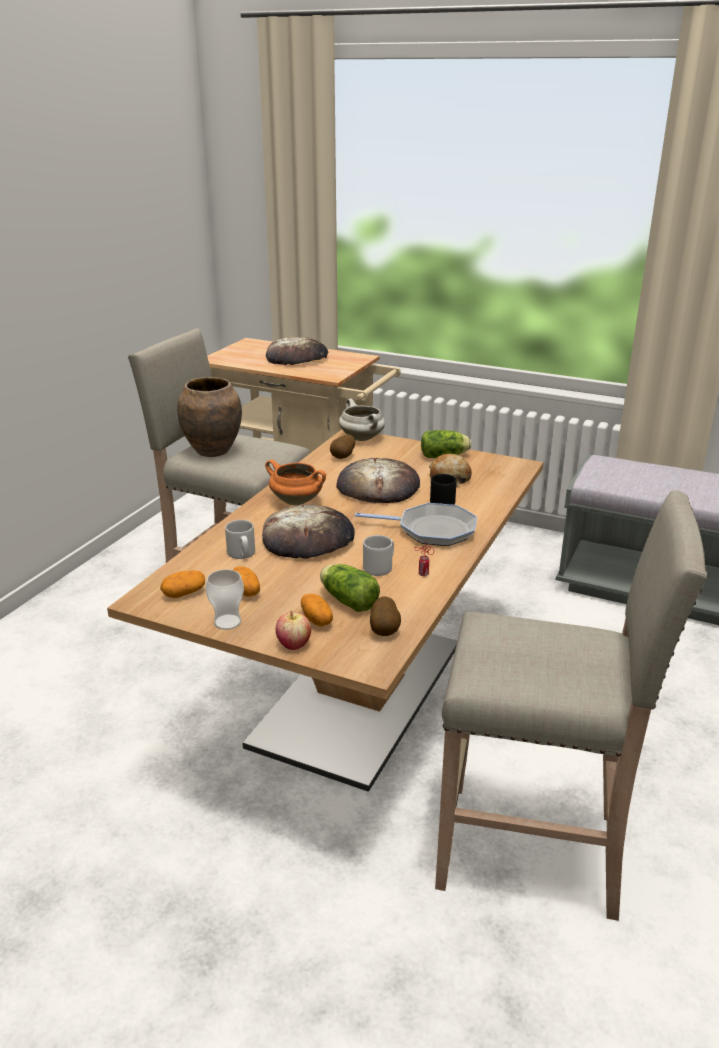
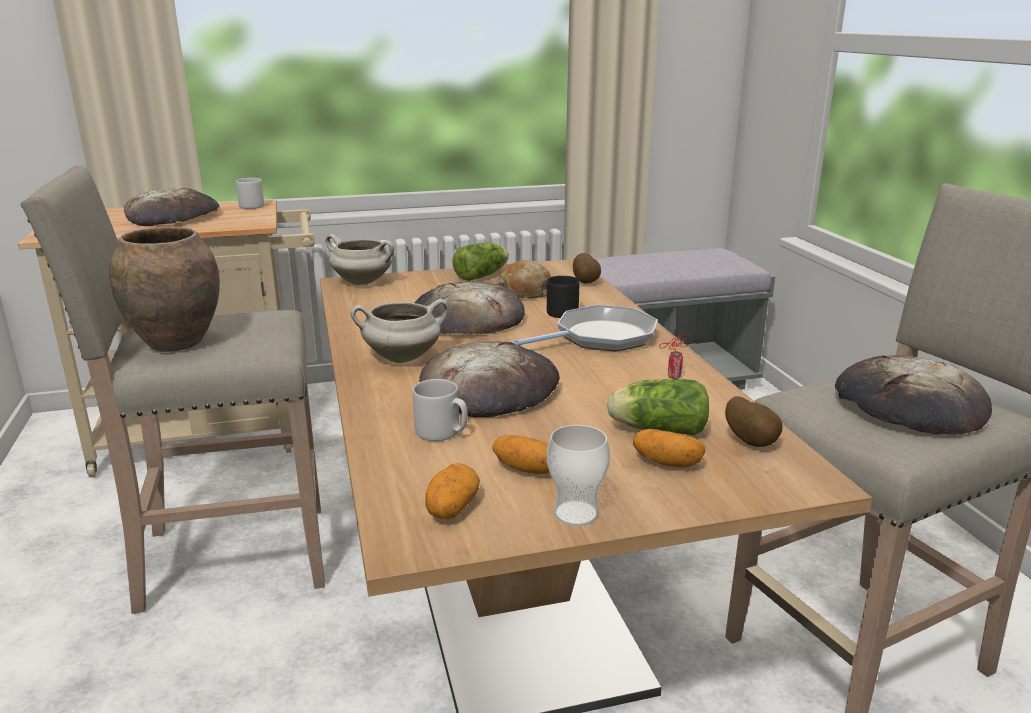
camera: 40 degrees left, 5 degrees down
orange cooking pot [265,459,326,505] -> white cooking pot [351,299,449,363]
apple [276,611,311,650] -> none
potato [330,434,355,459] -> potato moved to [573,253,601,284]
grey mug [363,535,394,576] -> grey mug moved to [236,178,264,209]
none -> bread [835,355,992,435]

